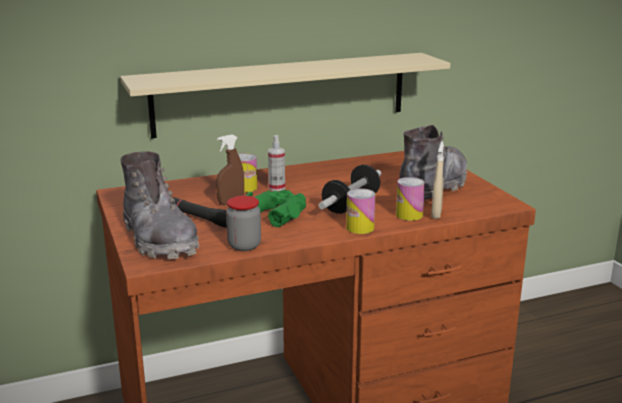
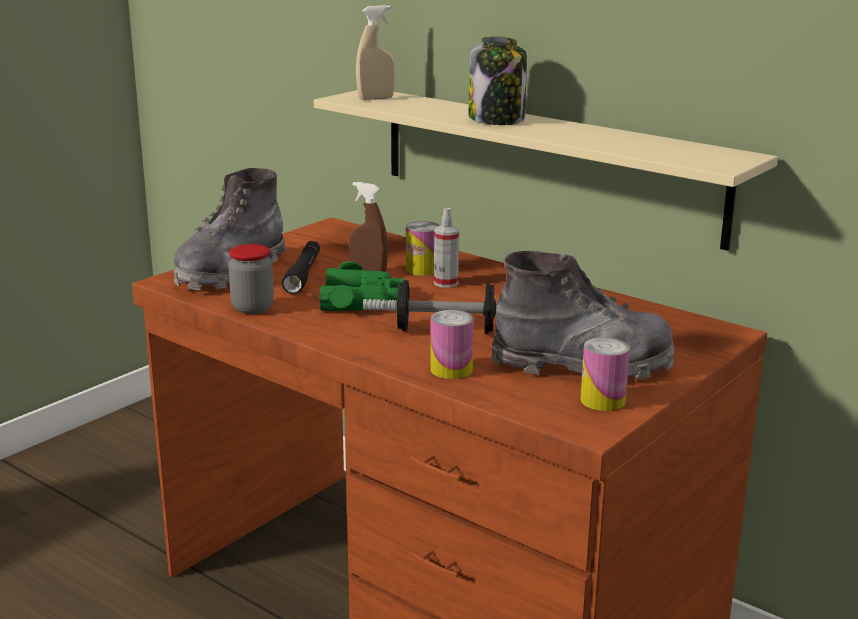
camera: 60 degrees right, 0 degrees up
can [346,188,375,234] -> can moved to [581,337,630,411]
beige spray bottle [431,142,444,219] -> beige spray bottle moved to [356,5,396,100]
none -> jar [469,36,527,125]

